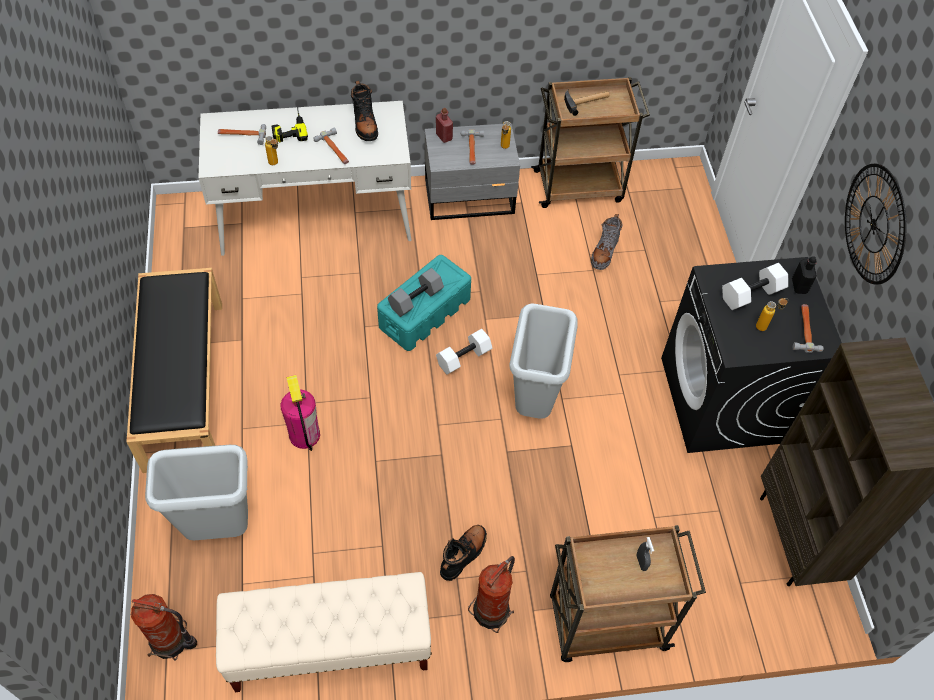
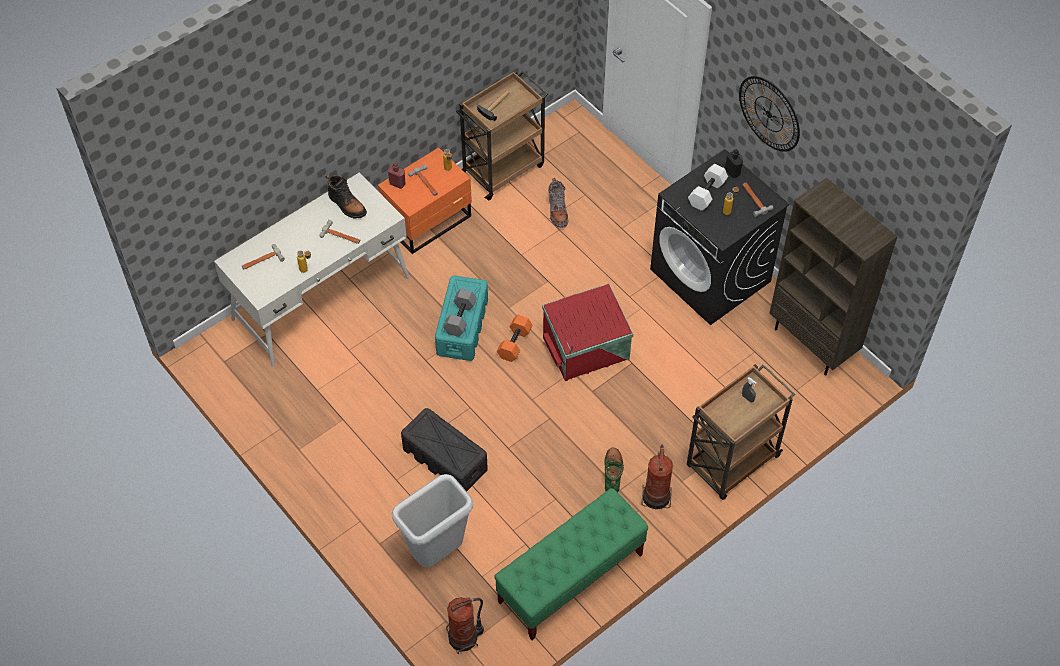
camera: 30 degrees left, 0 degrees up
black bench [126,268,222,473] -> none
beige bench [216,572,432,692] -> green bench [494,488,648,640]
power drill [272,107,308,142] -> none
fire extinguisher [280,375,320,451] -> black storage box [401,408,488,492]
grey nightstand [425,123,520,220] -> orange nightstand [378,147,472,254]
white dumbbell [436,329,492,375] -> orange dumbbell [497,315,533,362]
black boot [440,525,487,581] -> green boot [604,448,624,492]
grey trash can [510,303,578,419] -> red storage box [542,283,633,381]

